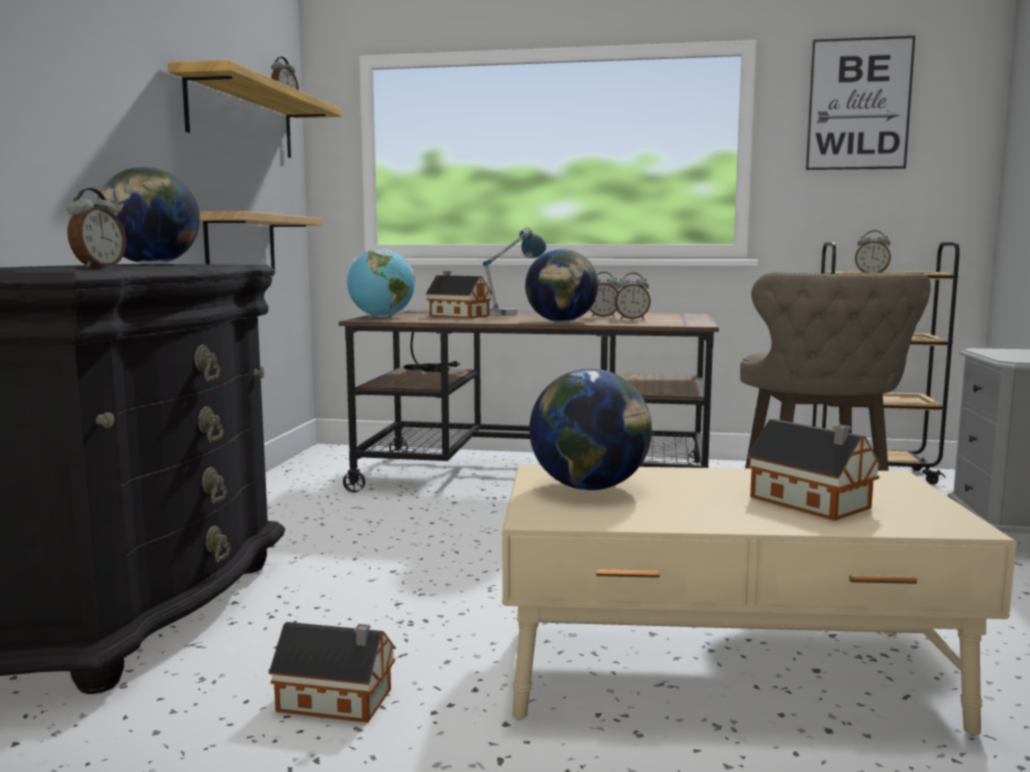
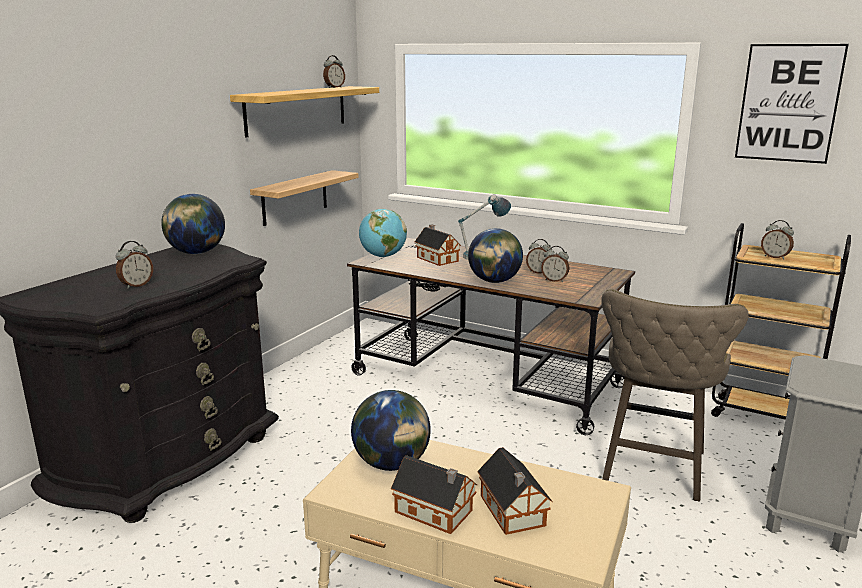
camera: 20 degrees right, 10 degrees up
toy house [269,622,396,723] -> toy house moved to [391,455,477,534]

